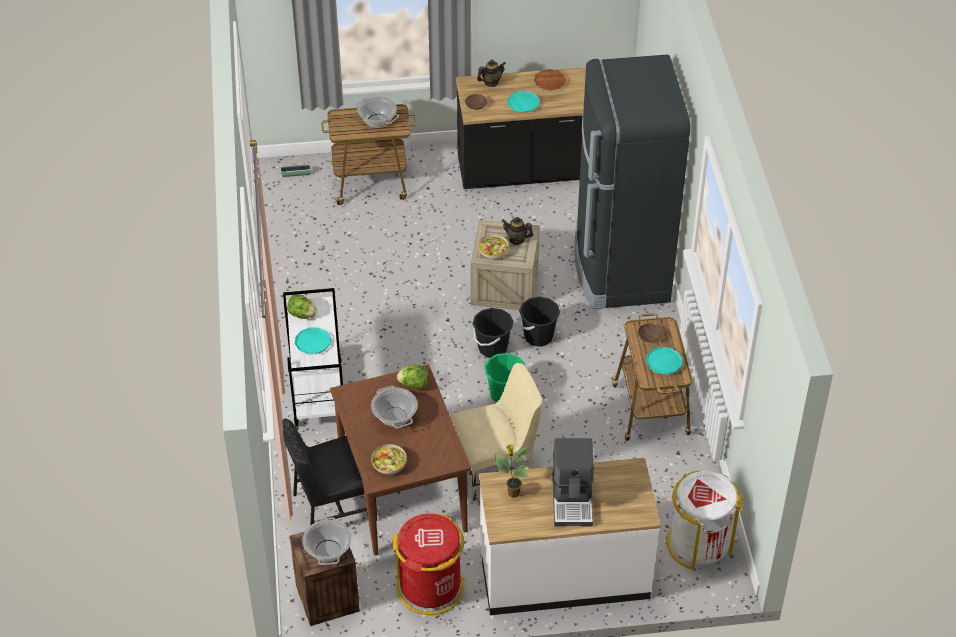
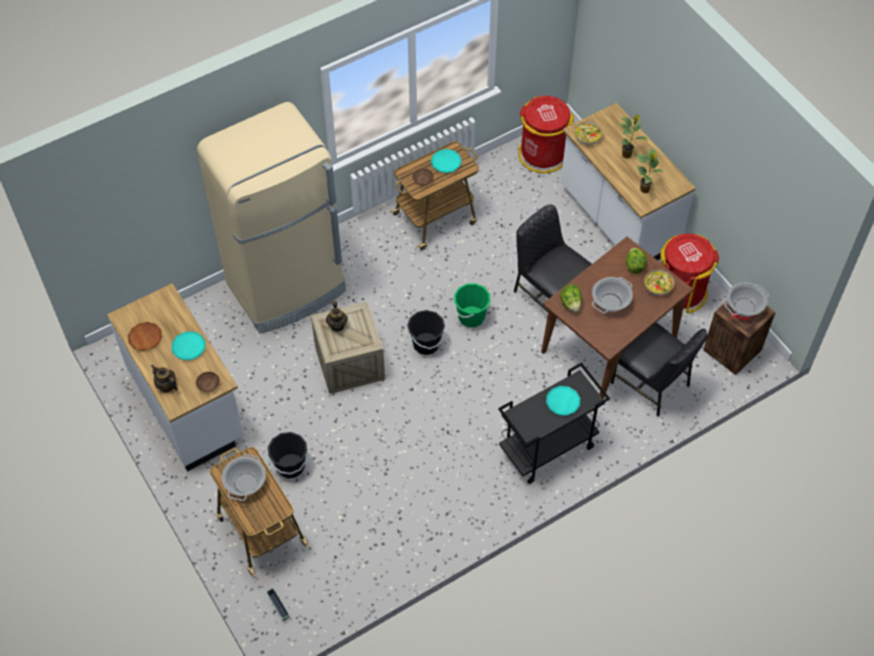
camera: 115 degrees left, 10 degrees up
white cart [283,288,343,427] -> black cart [498,363,610,484]
lettuce [287,295,317,319] -> lettuce moved to [626,248,647,274]
beige chair [450,363,543,501] -> black chair [514,205,592,312]
black counter [456,67,586,189] -> white counter [107,283,244,471]
bowl [478,234,509,259] -> bowl moved to [574,121,602,145]
black bucket [519,297,560,347] -> black bucket moved to [267,432,309,478]
coffee machine [553,438,594,527] -> potted plant [618,115,648,158]
black fridge [574,55,690,309] -> beige fridge [197,102,346,333]
white trash can [667,470,743,569] -> red trash can [518,96,574,173]

